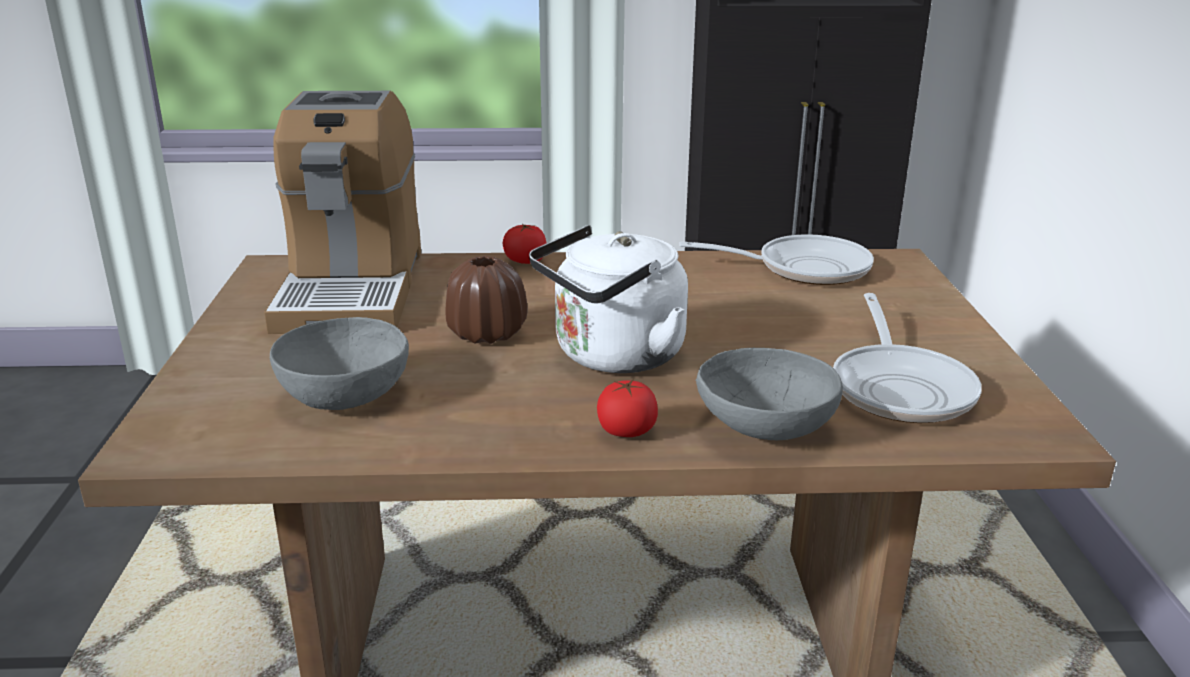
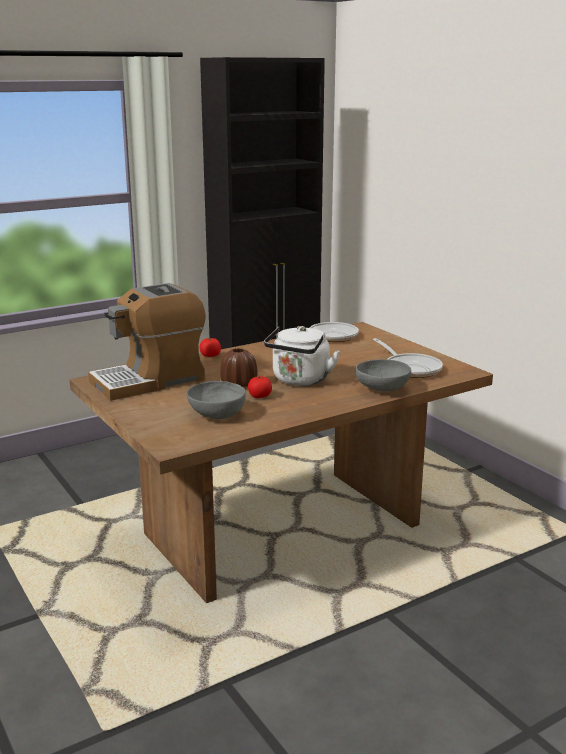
camera: 30 degrees left, 5 degrees down
coffee machine [264,91,421,334] -> coffee machine turned 90 degrees clockwise [88,283,206,401]
tomato [597,379,658,437] -> tomato moved to [248,376,272,398]

